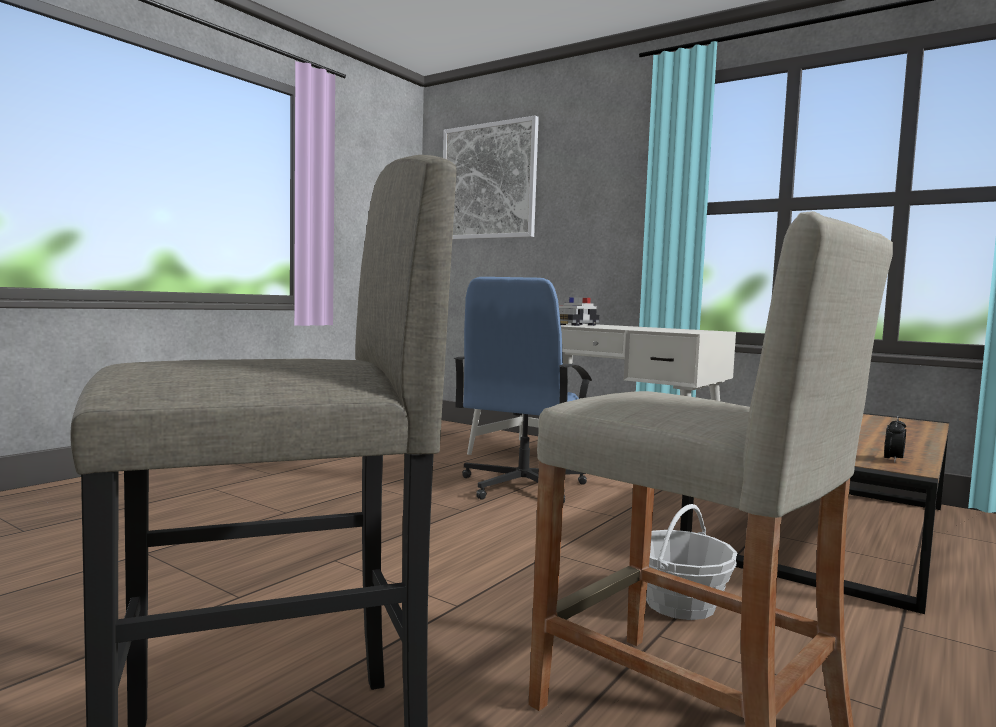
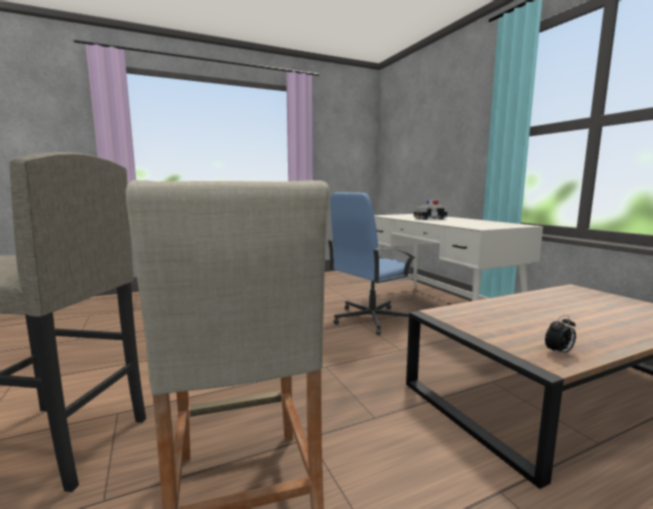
camera: 30 degrees right, 5 degrees up
picture [443,115,539,240] -> none
basket [646,504,737,620] -> none

